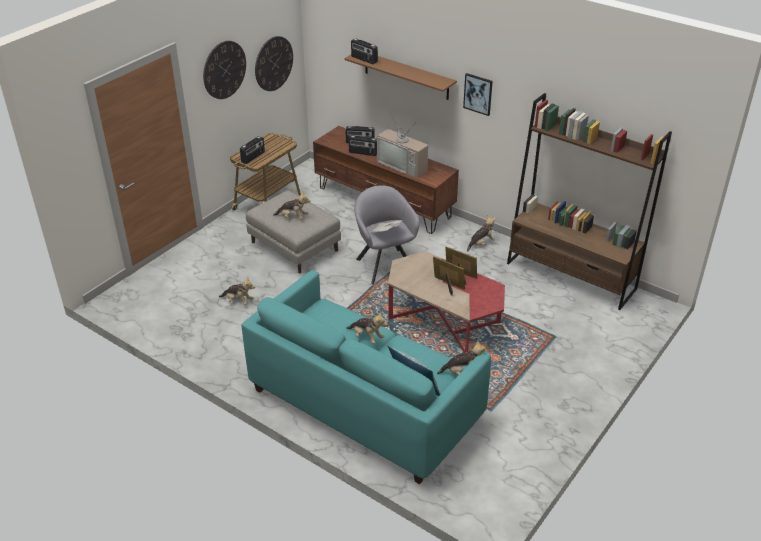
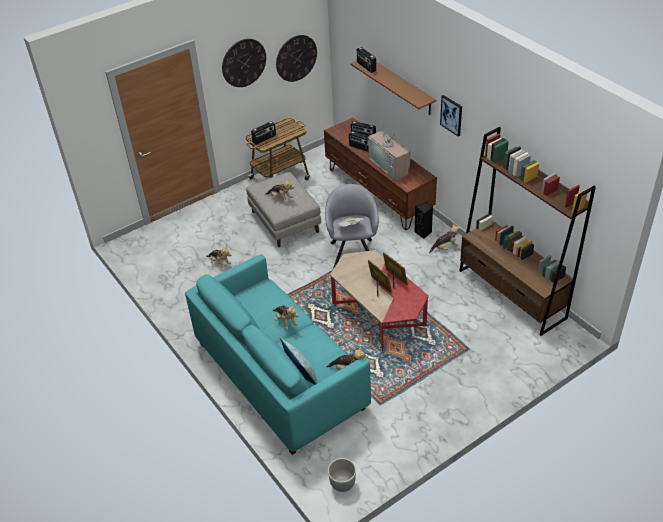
camera: 20 degrees right, 5 degrees up
none -> grey planter [328,458,356,492]
none -> black speaker [414,202,433,239]

